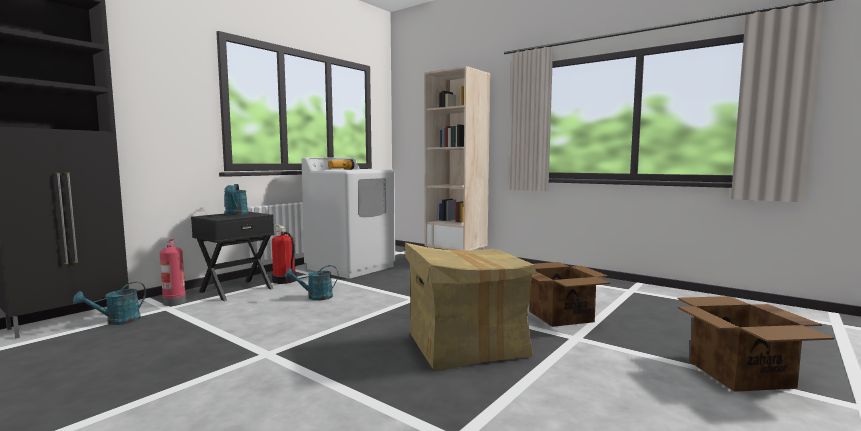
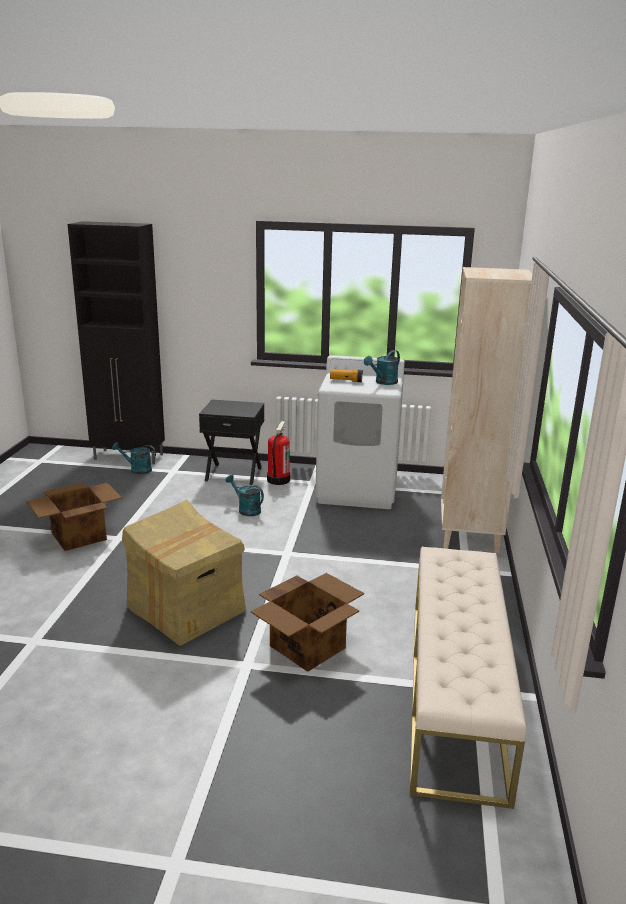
camera: 60 degrees right, 15 degrees up
fire extinguisher [160,239,186,306] -> none
turquoise watering can [224,184,248,215] -> turquoise watering can moved to [364,350,400,385]
cardboard box [677,296,834,392] -> cardboard box moved to [26,483,122,551]
none -> beige bench [410,547,526,809]

